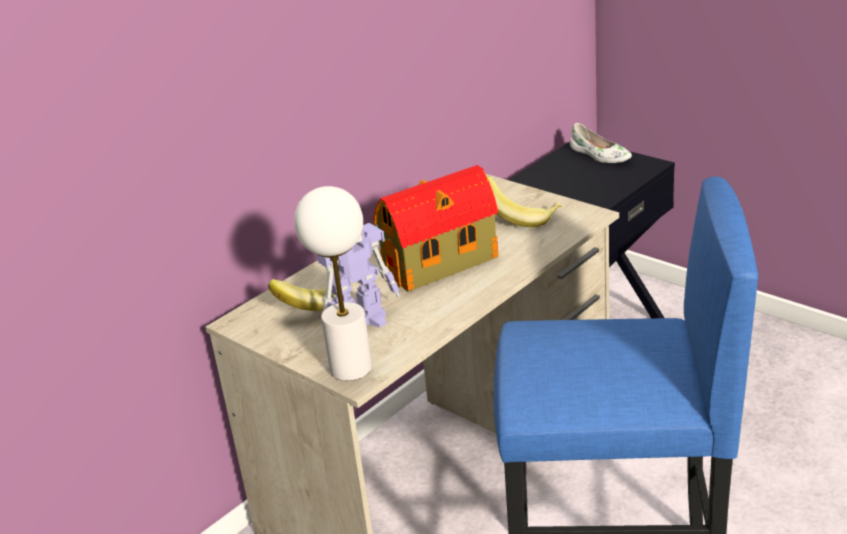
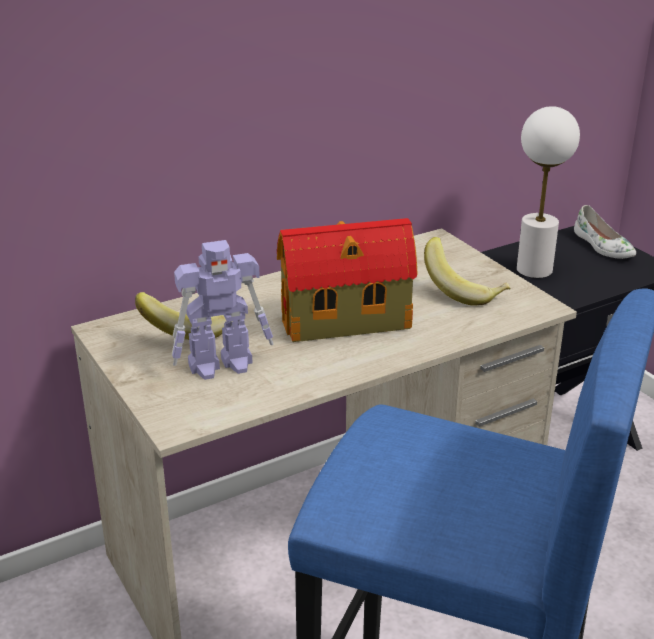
camera: 15 degrees right, 0 degrees up
white table lamp [294,186,372,381] -> white table lamp moved to [517,106,580,278]

